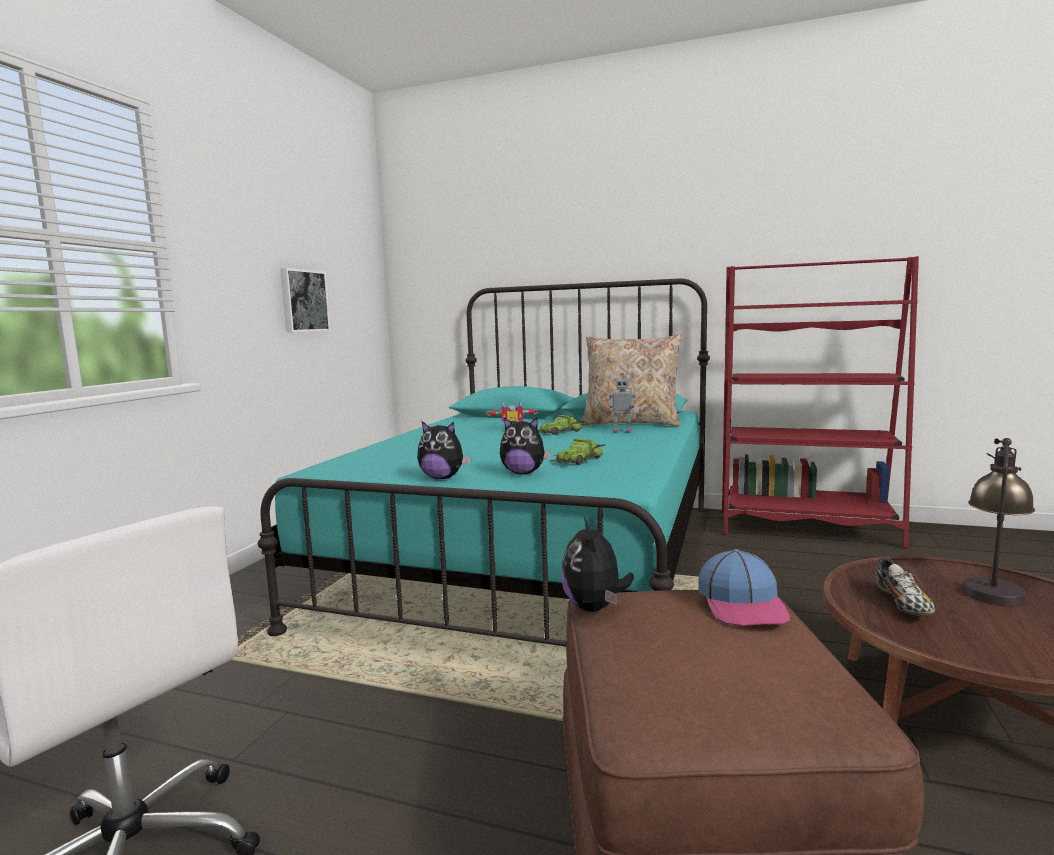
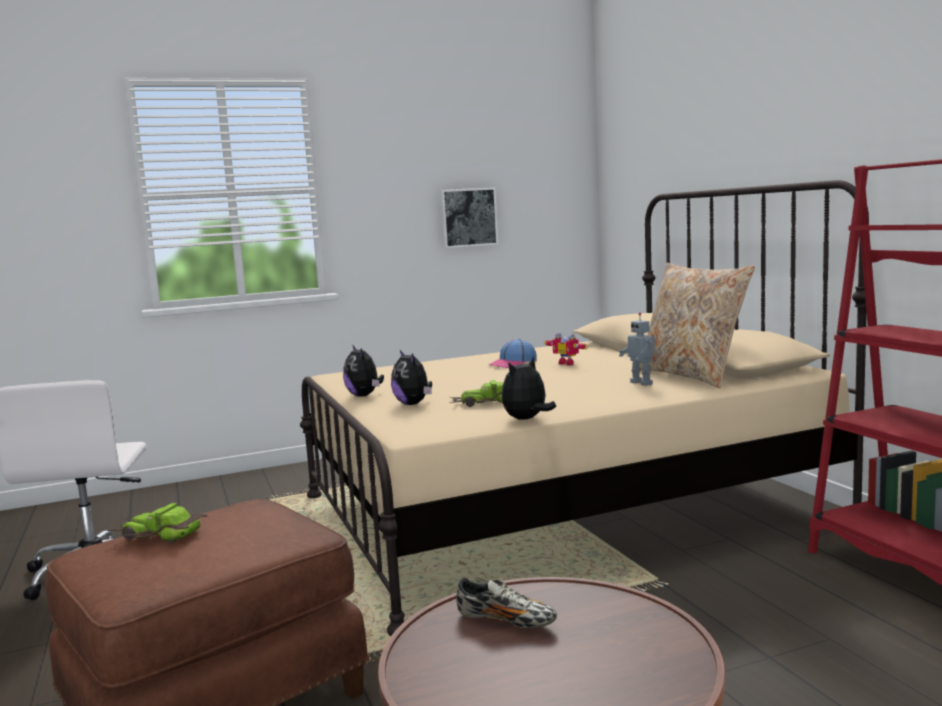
camera: 50 degrees right, 0 degrees up
turquoise bed [257,279,710,647] -> beige bed [300,180,869,636]
toy car [538,415,586,435] -> toy car moved to [106,503,207,543]
plush toy [561,517,634,612] -> plush toy moved to [502,357,556,420]
cap [699,549,790,626] -> cap moved to [489,339,537,368]
shoe [876,557,935,616] -> shoe turned 120 degrees counterclockwise [456,578,557,628]
table lamp [960,438,1035,606] -> none

